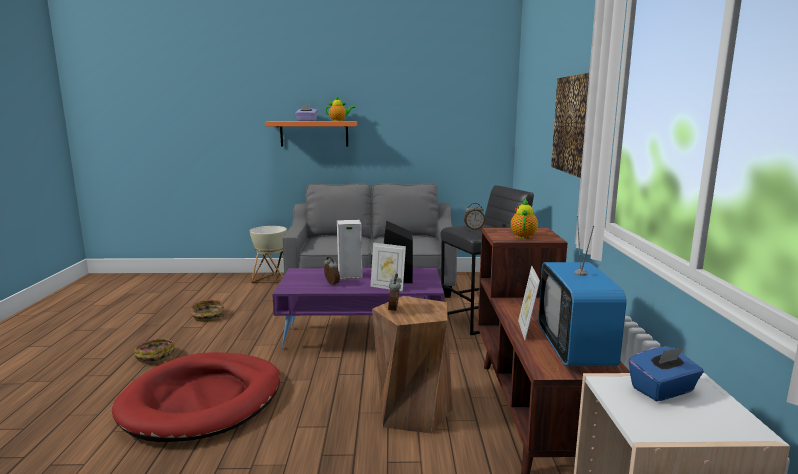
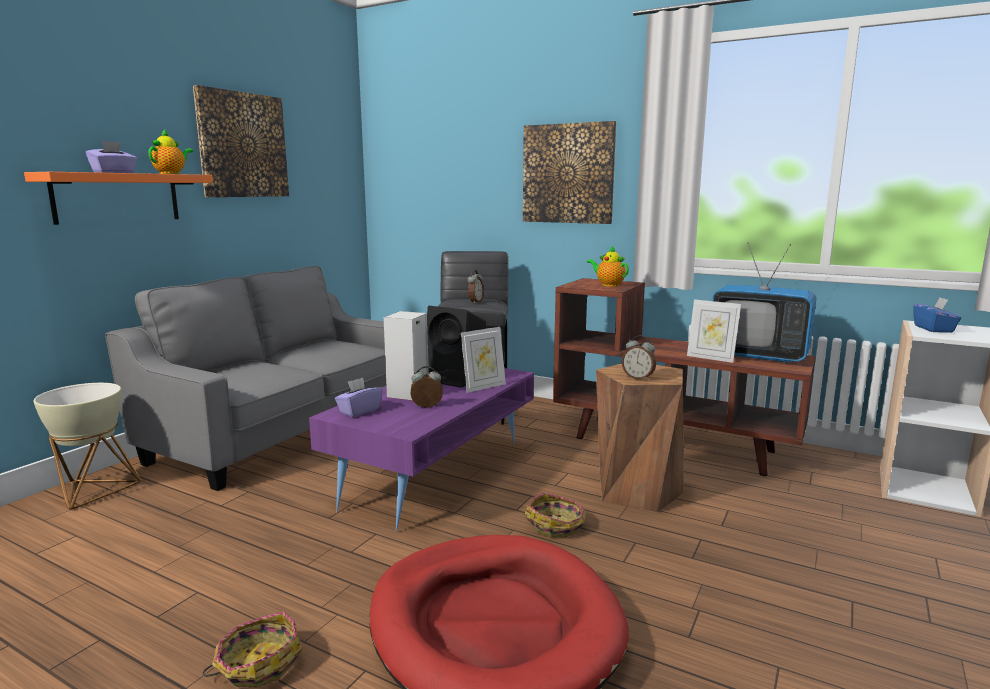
camera: 60 degrees left, 0 degrees up
basket [191,300,225,322] -> basket moved to [524,492,587,538]
none -> picture [193,85,289,197]
none -> purple tissue box [335,378,383,417]

